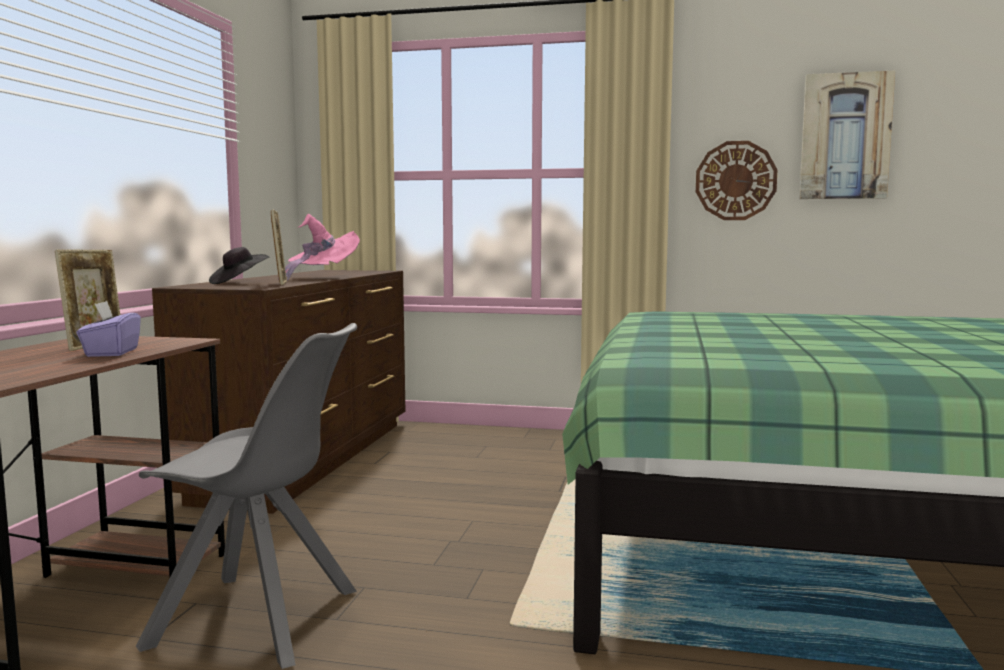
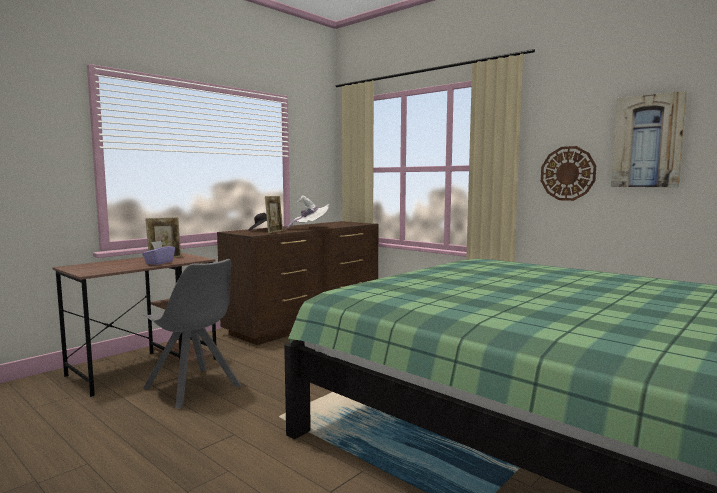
camera: 30 degrees right, 0 degrees up
pink hat [278,214,360,281] -> white hat [286,195,329,229]

